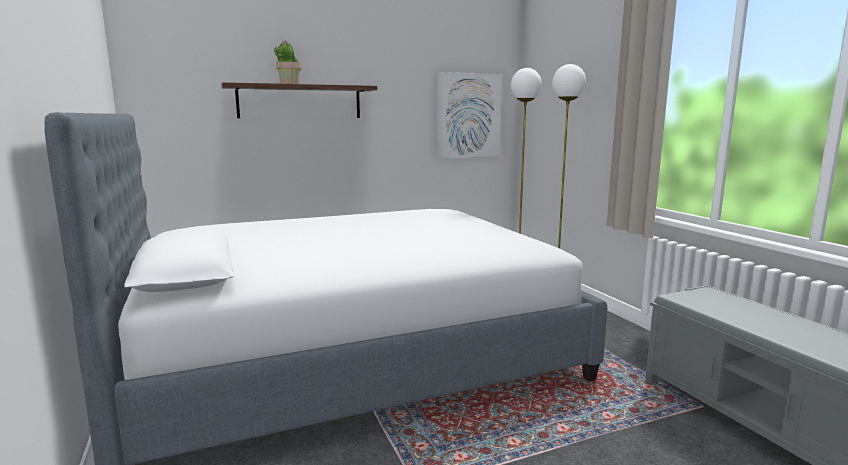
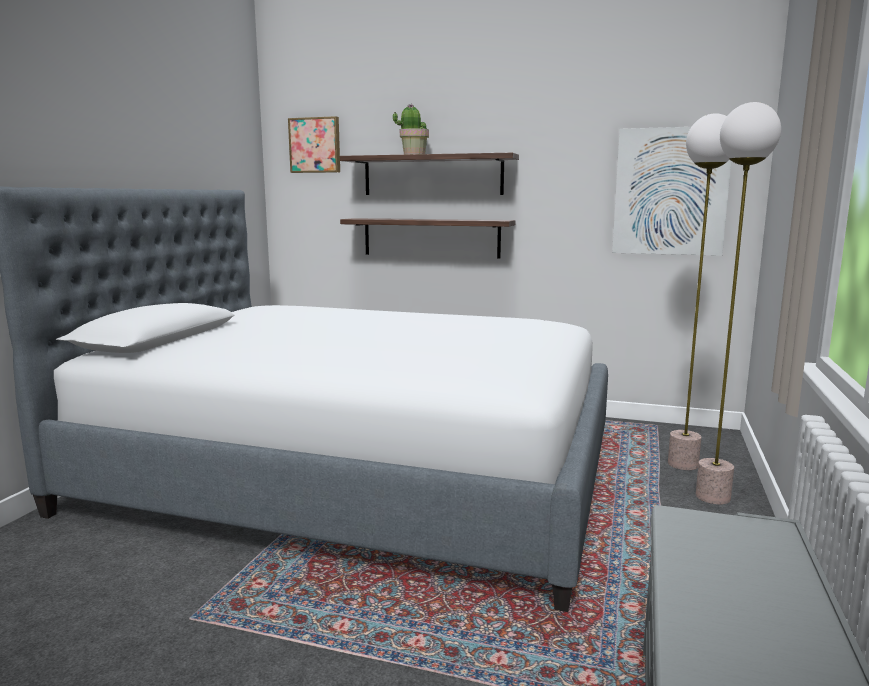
camera: 40 degrees right, 0 degrees up
none -> picture [288,116,340,173]
none -> shelf [340,218,515,258]

